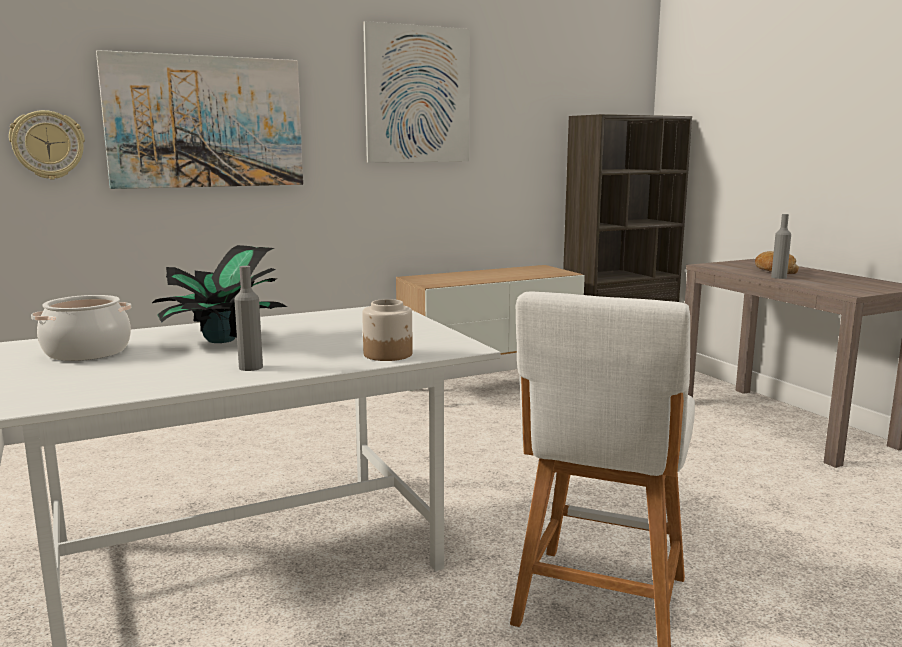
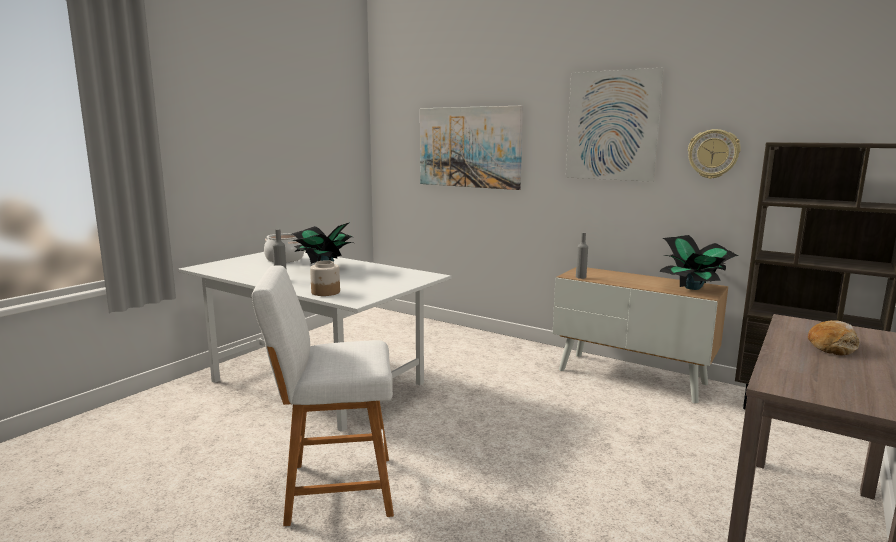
camera: 60 degrees right, 0 degrees up
wall clock [9,110,85,179] -> wall clock moved to [688,129,741,179]
grey bottle [771,214,791,279] -> grey bottle moved to [576,232,588,279]
none -> potted plant [659,235,738,290]

